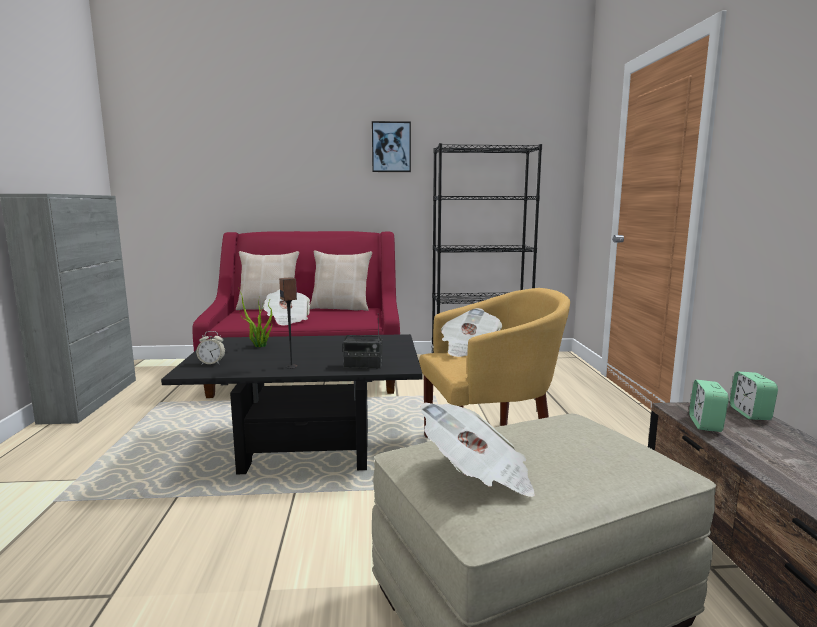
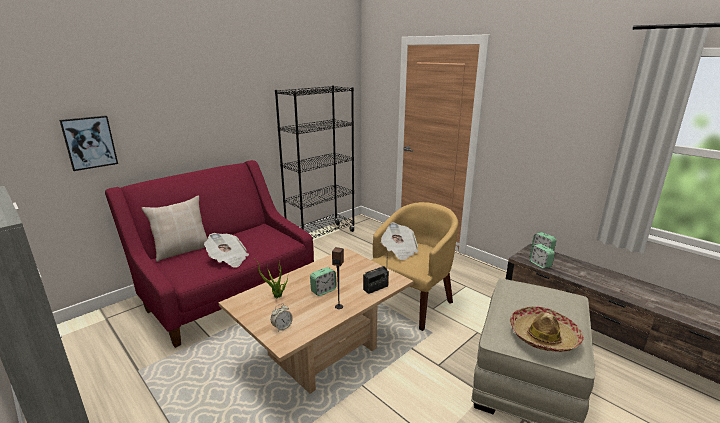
camera: 40 degrees left, 10 degrees up
black coffee table [161,334,423,474] -> beige coffee table [218,248,413,394]
beige pillow [309,250,372,311] -> none
picture [372,121,411,172] -> picture moved to [59,115,118,171]
newspaper [420,402,535,497] -> hat [510,306,584,352]
none -> alarm clock [310,267,337,296]

